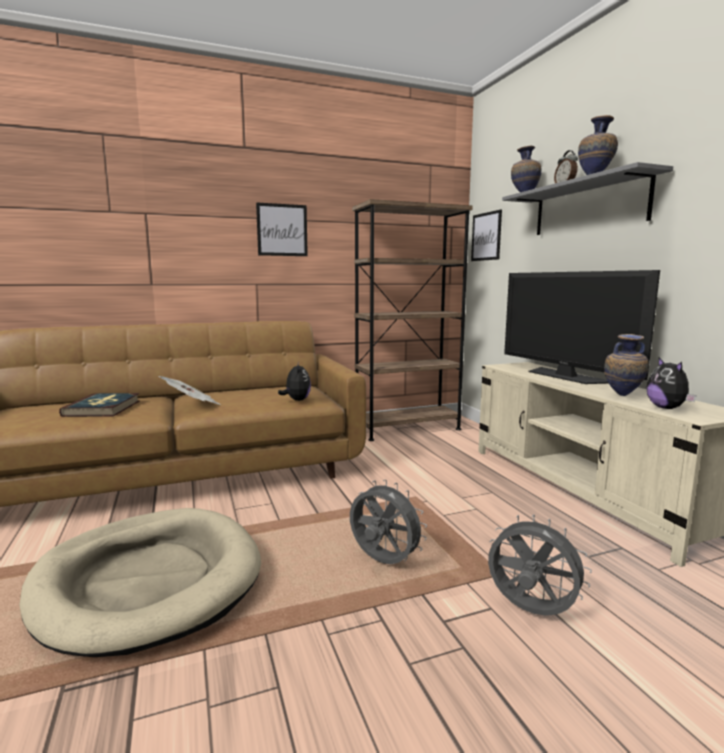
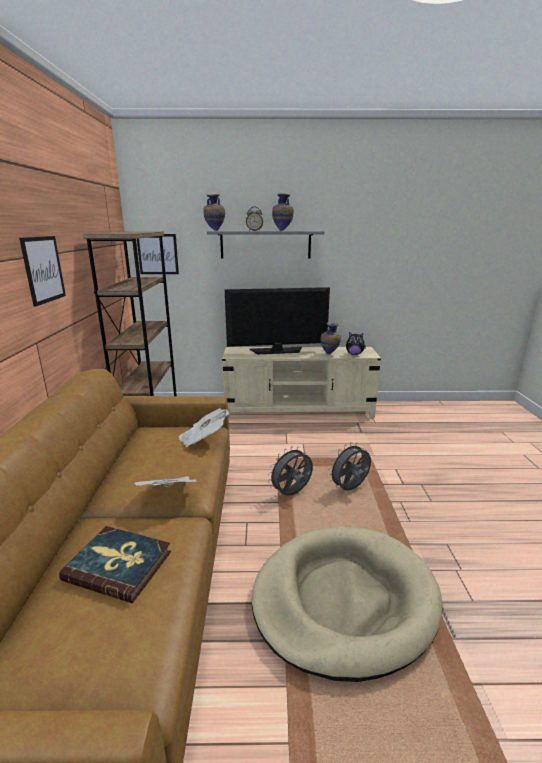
camera: 70 degrees left, 10 degrees up
plush toy [278,362,311,401] -> newspaper [179,408,229,447]
grey fan [488,514,592,616] -> grey fan moved to [268,446,313,496]

